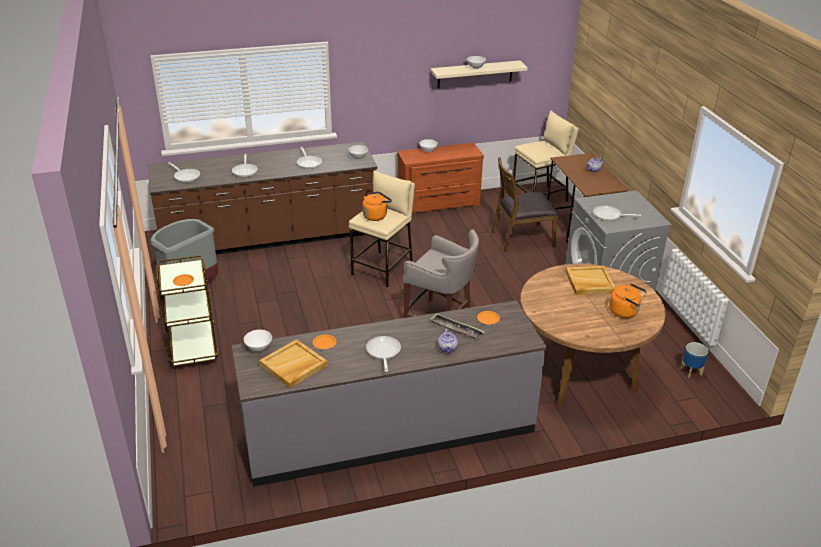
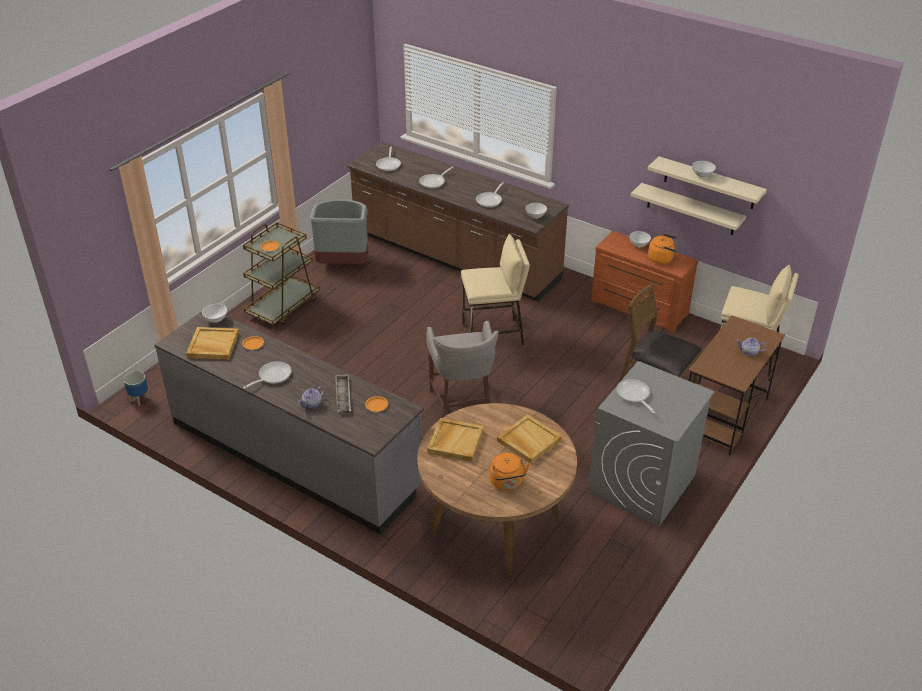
camera: 50 degrees right, 5 degrees up
orange kettle [362,191,392,221] -> orange kettle moved to [648,234,678,264]
planter [680,342,708,378] -> planter moved to [123,371,151,406]
none -> beige tray [428,418,484,462]
none -> beige shelf [631,183,746,235]

